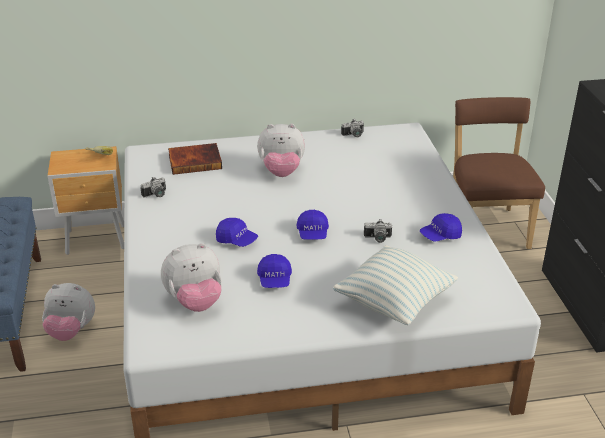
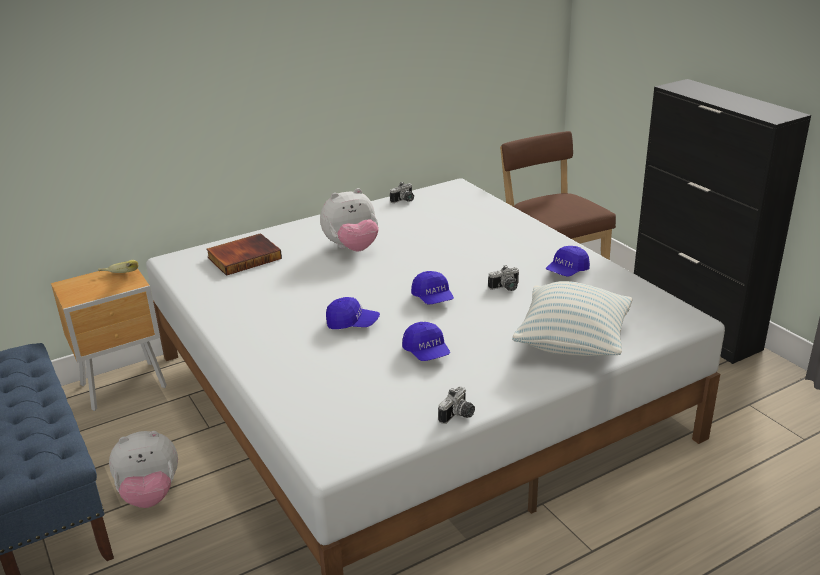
camera: 20 degrees left, 5 degrees down
camera [141,177,166,198] -> camera moved to [438,386,475,424]
plush toy [161,243,222,312] -> none

